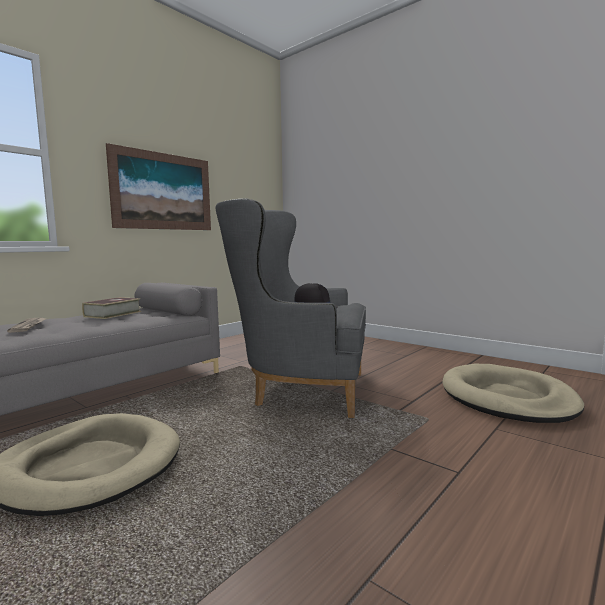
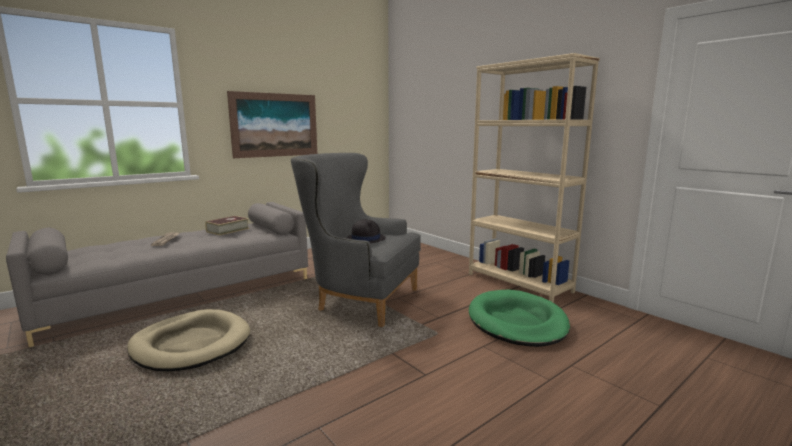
camera: 10 degrees right, 5 degrees up
beige dog bed [442,364,584,423] -> green dog bed [469,289,570,347]
none -> beige bookcase [469,53,600,303]

